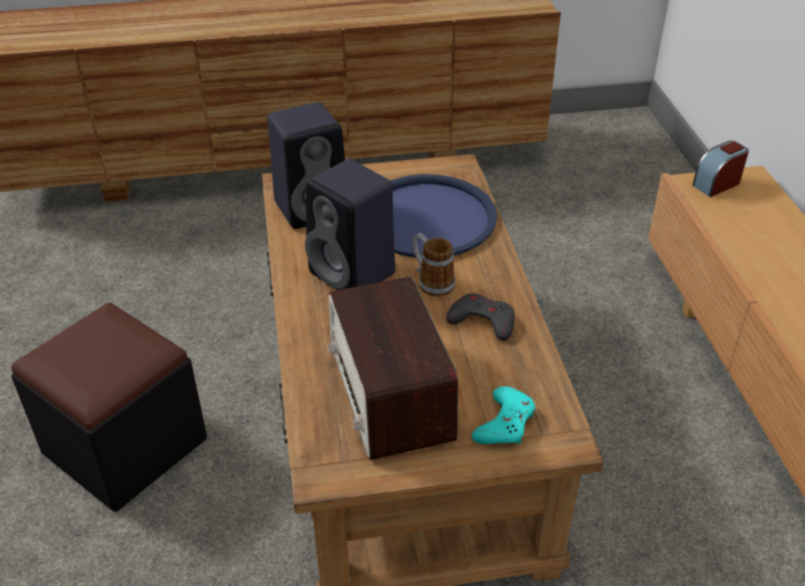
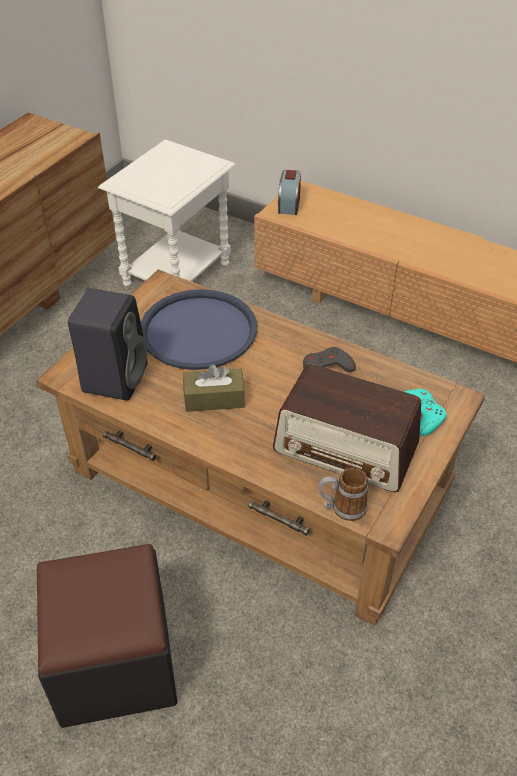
camera: 50 degrees left, 5 degrees up
black speaker [305,159,395,290] -> brown tissue box [183,364,245,412]
mug [412,233,455,297] -> mug moved to [319,467,368,521]
none -> white side table [98,139,236,286]

